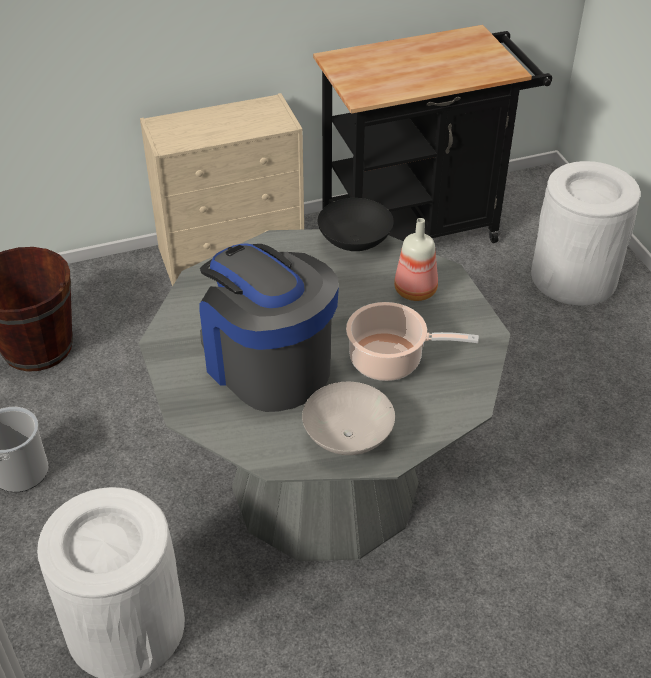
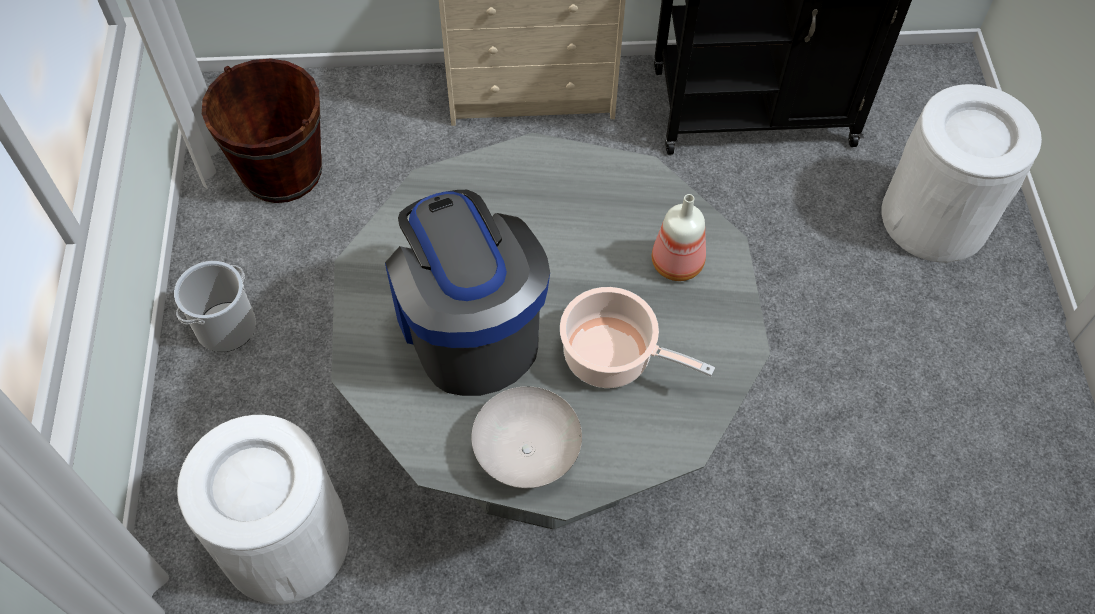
camera: 15 degrees right, 15 degrees up
black bowl [318,198,394,251] -> none

